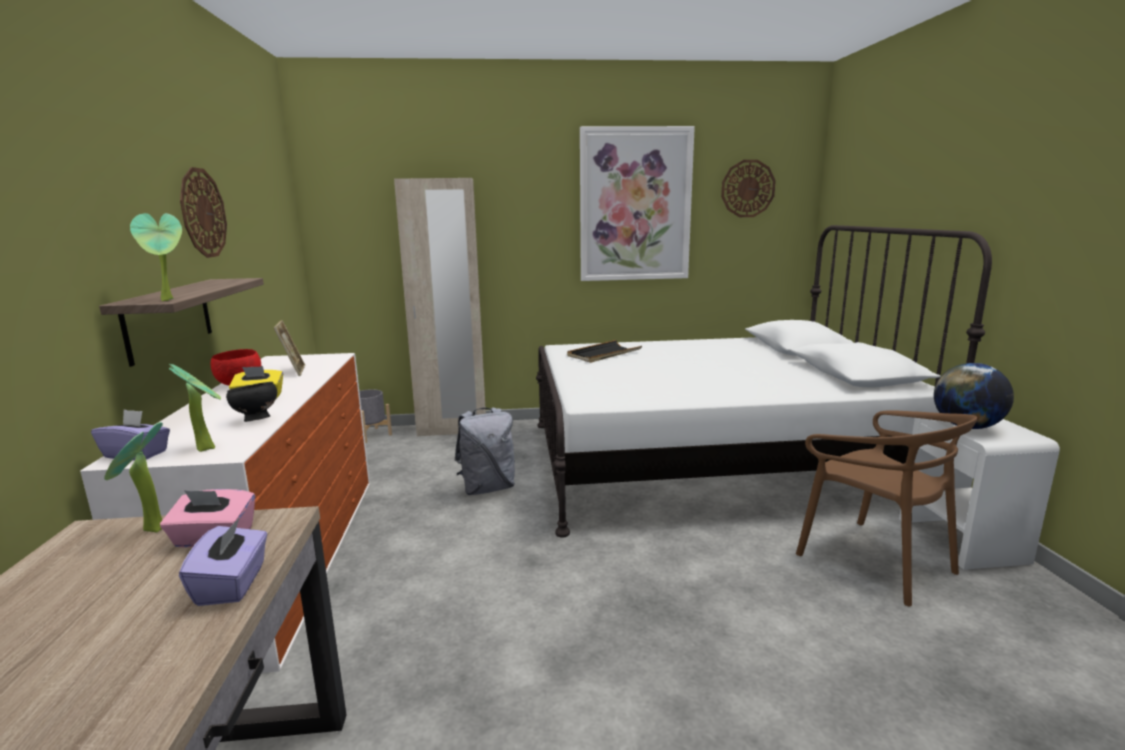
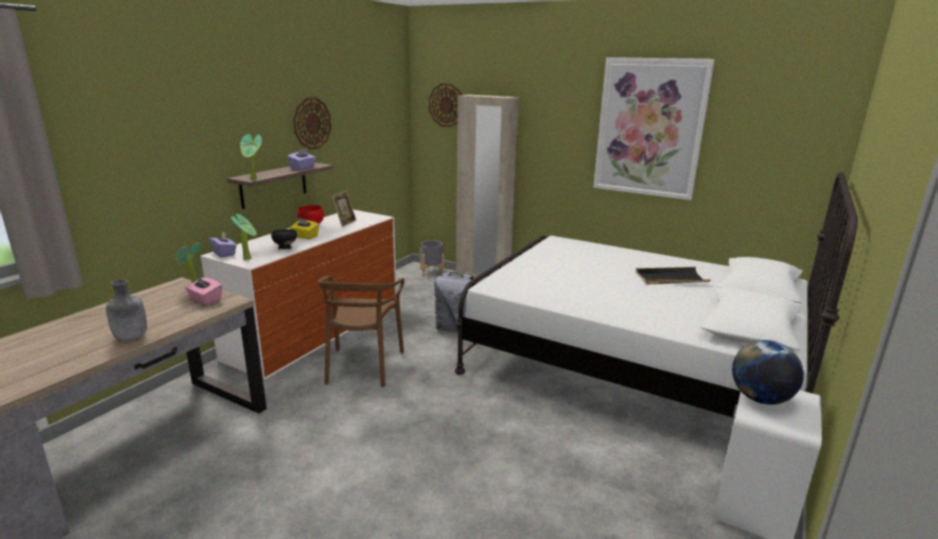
camera: 35 degrees right, 5 degrees up
purple tissue box [179,517,267,606] -> purple tissue box moved to [287,148,316,170]
black tray [567,340,642,363] -> black tray moved to [636,267,711,285]
wall clock [721,160,776,217] -> wall clock moved to [429,83,462,127]
brown chair [796,410,978,606] -> brown chair moved to [318,275,404,387]
none -> grey bottle [106,280,147,341]

